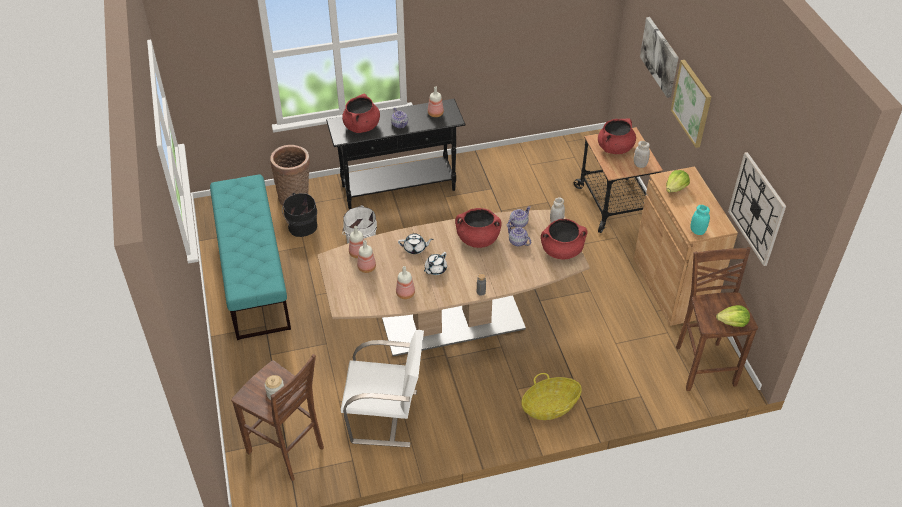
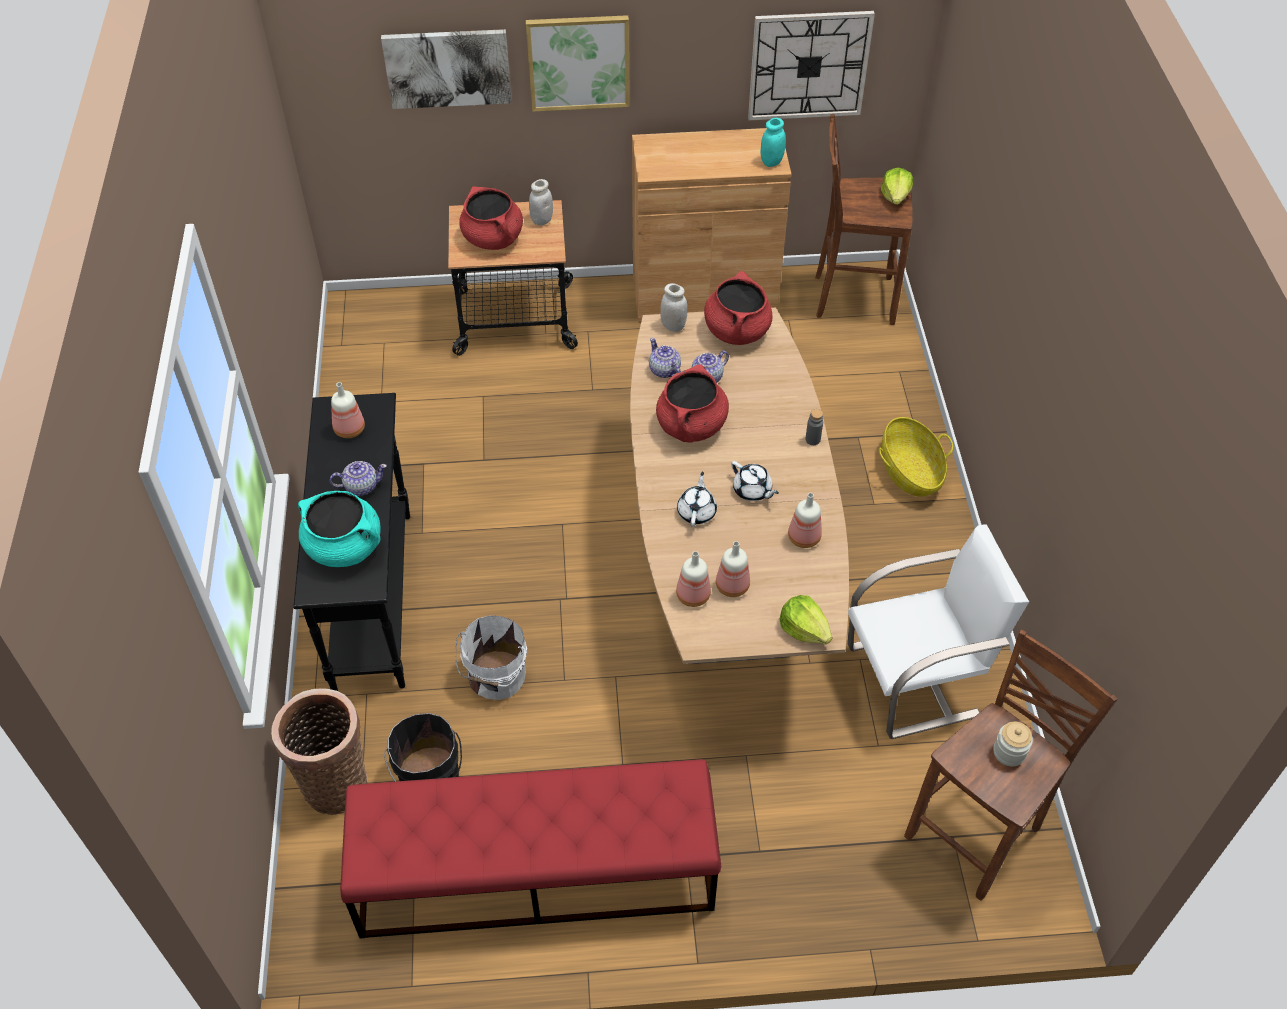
camera: 80 degrees left, 5 degrees up
turquoise bench [210,175,291,340] -> red bench [340,759,721,939]
white chair [341,330,424,447] -> white chair turned 60 degrees clockwise [847,524,1029,739]
red cooking pot [342,94,380,133] -> turquoise cooking pot [298,491,380,567]
lettuce [666,170,690,193] -> lettuce moved to [780,595,832,644]

